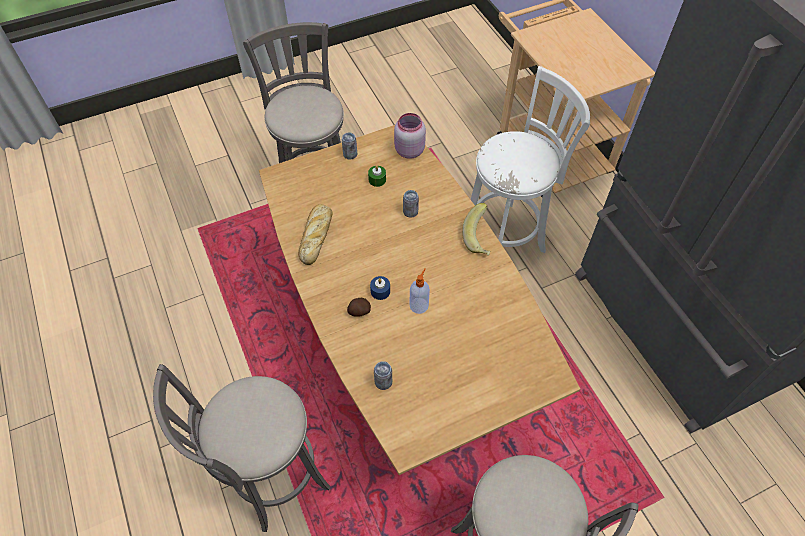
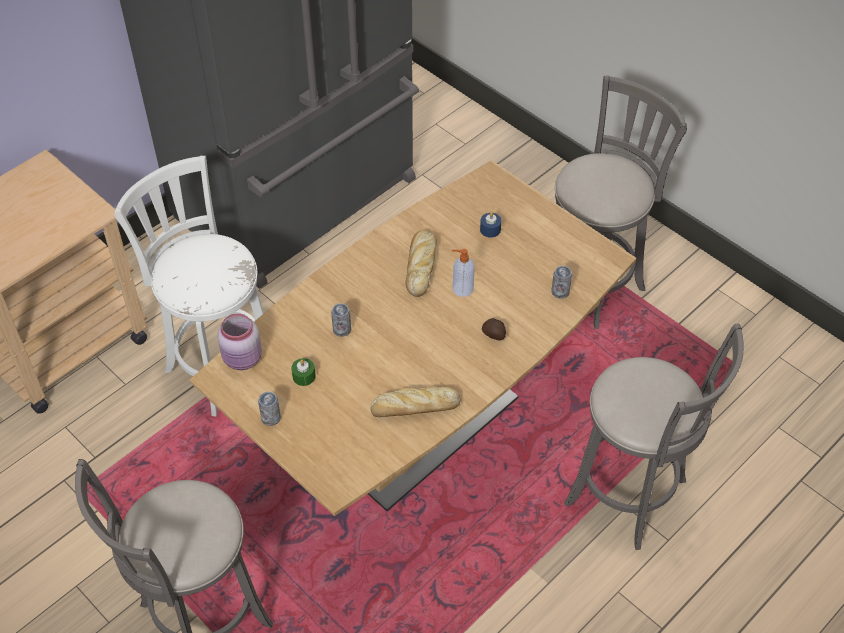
camera: 110 degrees left, 5 degrees down
blue candle [370,276,390,300] -> blue candle moved to [480,212,502,237]
banana [462,203,490,256] -> none
none -> bread [406,230,437,297]

